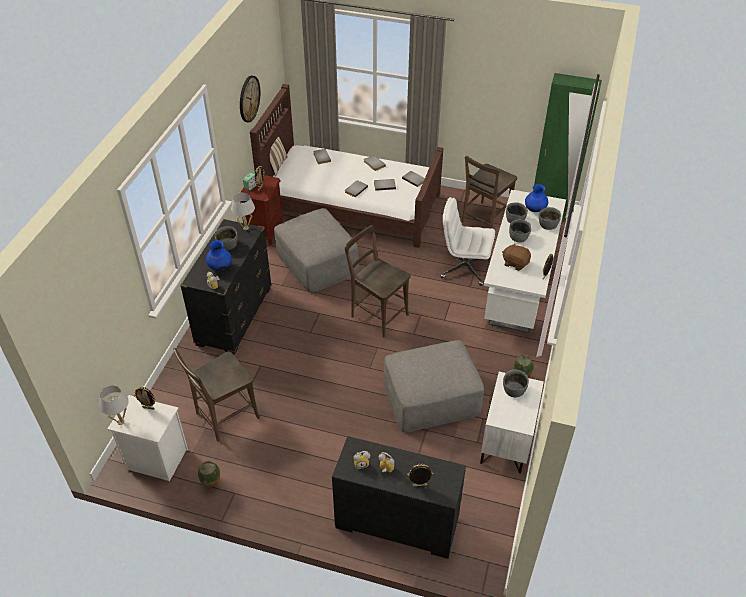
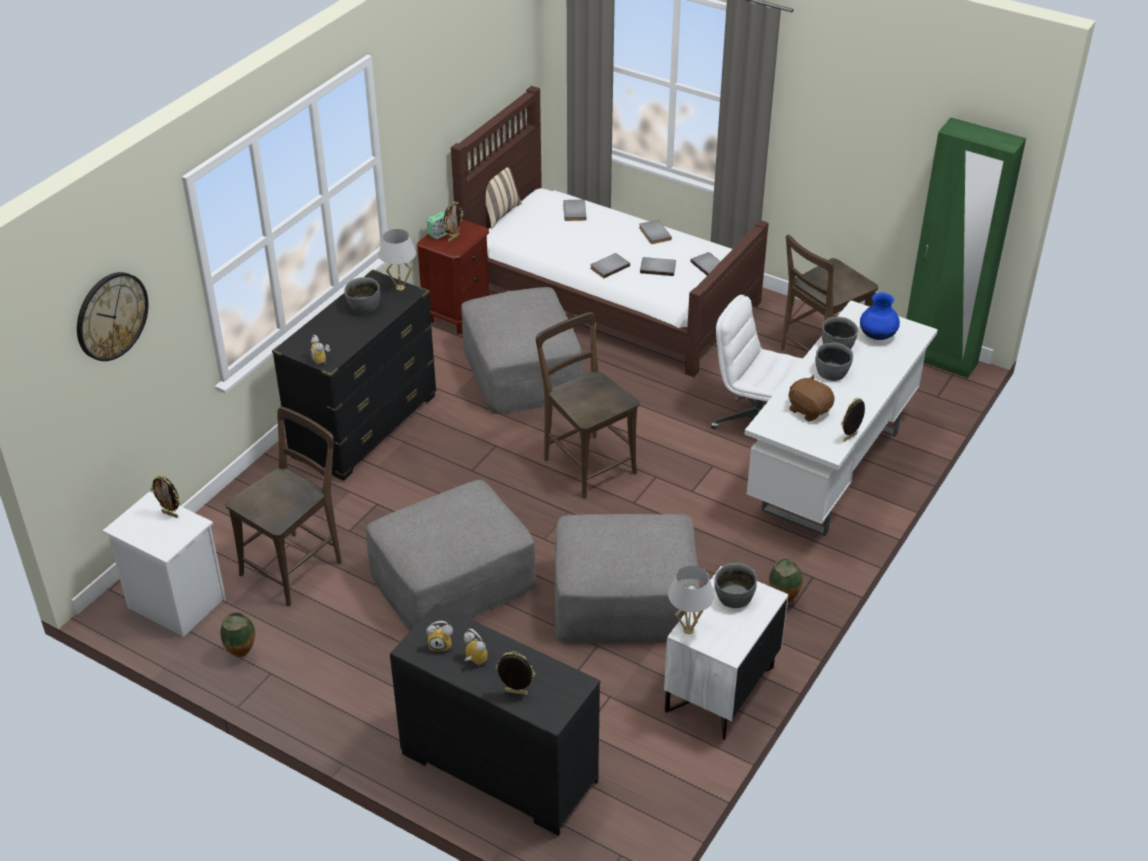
camera: 15 degrees right, 5 degrees down
white table lamp [99,385,129,425] -> white table lamp moved to [668,566,714,634]
brown chair [173,348,260,442] -> brown chair turned 150 degrees clockwise [225,407,342,607]
blue vase [206,240,232,272] -> none
wall clock [240,76,260,123] -> wall clock moved to [77,272,148,361]
grey bowl [539,207,561,230] -> none
none -> grey ottoman [366,480,536,631]

